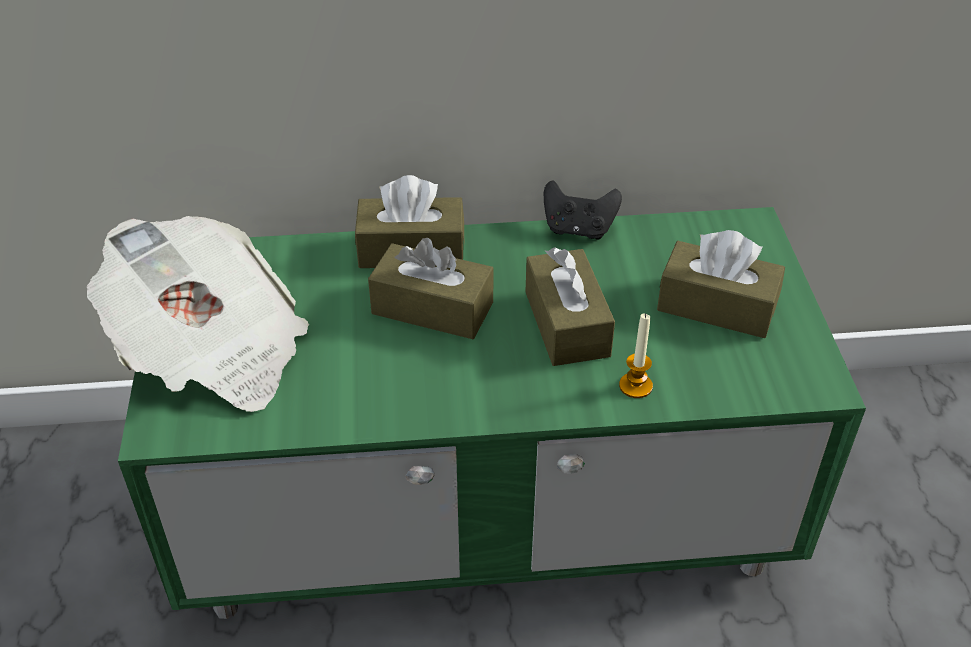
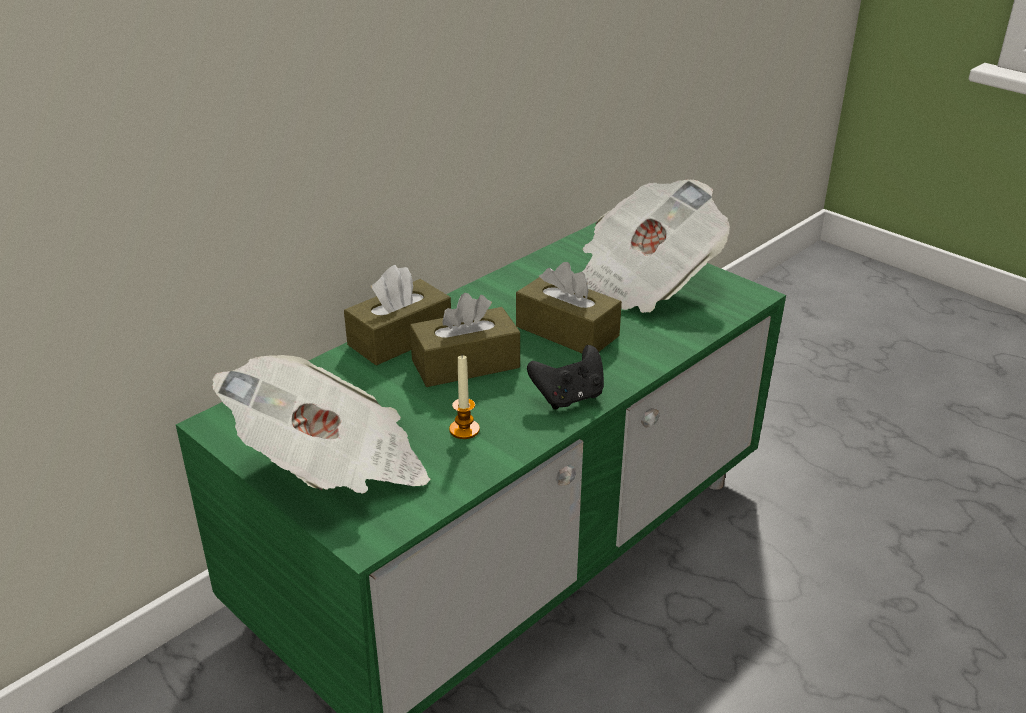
camera: 40 degrees left, 10 degrees down
black game controller [544,180,622,240] -> black game controller moved to [527,345,604,410]
candle [619,313,653,398] -> candle moved to [449,356,480,439]
brown tissue box [657,230,785,338] -> newspaper [582,179,730,313]

